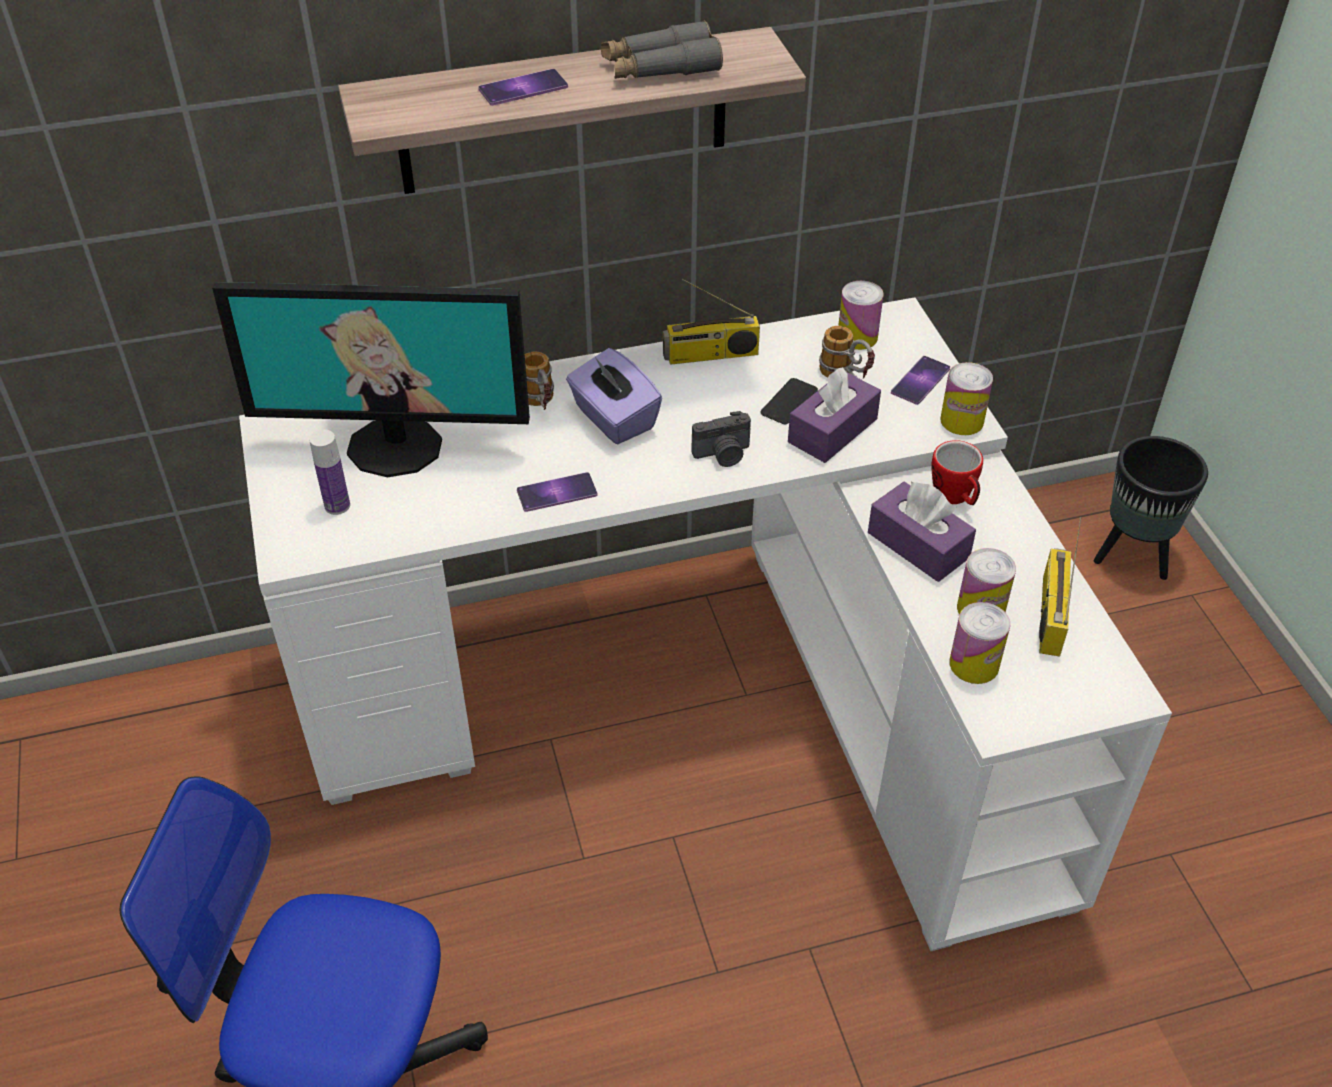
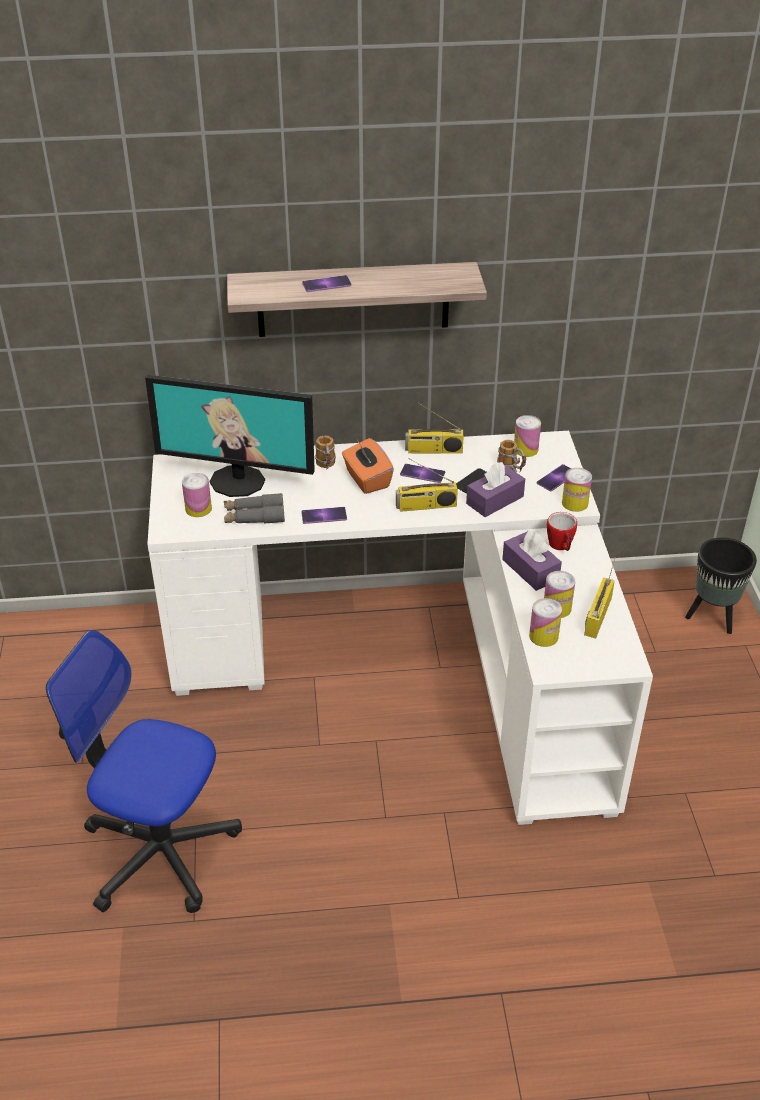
camera: 10 degrees right, 5 degrees down
bottle [309,429,350,515] -> can [182,473,212,517]
purple tissue box [566,348,662,444] -> orange tissue box [342,438,394,494]
grey binoculars [601,20,723,79] -> grey binoculars moved to [224,493,285,524]
camera [692,411,751,467] -> radio [396,458,458,512]
none -> phone [400,464,445,483]

